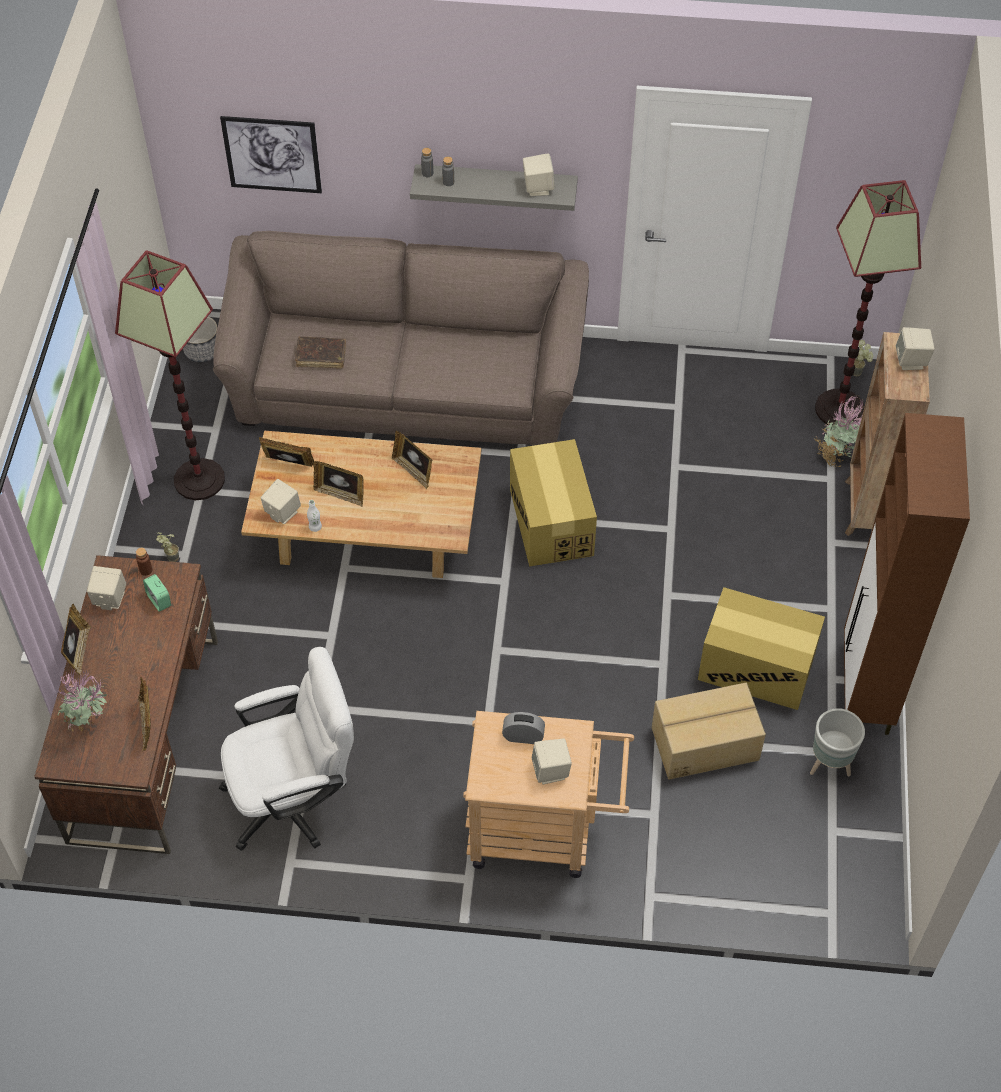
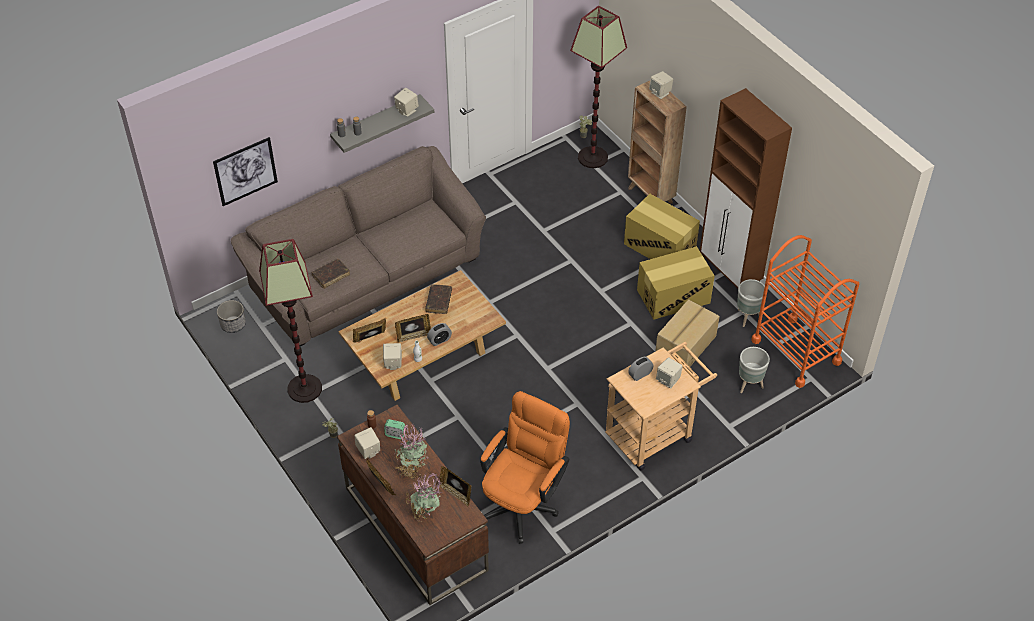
camera: 40 degrees left, 5 degrees down
white office chair [219,647,354,851] -> orange office chair [480,391,570,544]
picture frame [392,431,432,489] -> brown book [425,284,452,314]
cardboard box [510,439,597,567] -> cardboard box moved to [624,194,700,259]
potted plant [814,395,863,467] -> potted plant moved to [394,424,428,479]
none -> alarm clock [427,323,452,346]
none -> grey planter [739,347,770,393]
none -> orange cart [751,235,859,388]

